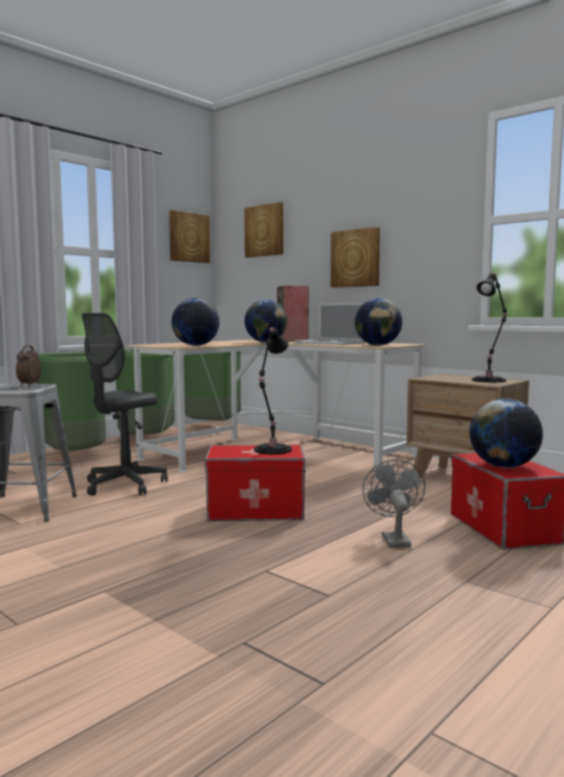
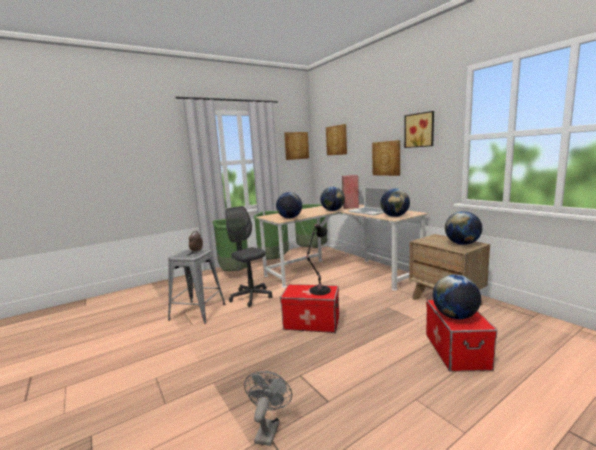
camera: 15 degrees right, 5 degrees up
grey office chair [82,313,168,496] -> grey office chair turned 90 degrees clockwise [225,206,273,307]
grey fan [362,460,425,548] -> grey fan moved to [244,371,292,446]
black table lamp [472,273,507,382] -> globe [445,211,482,245]
none -> picture [404,111,434,148]

